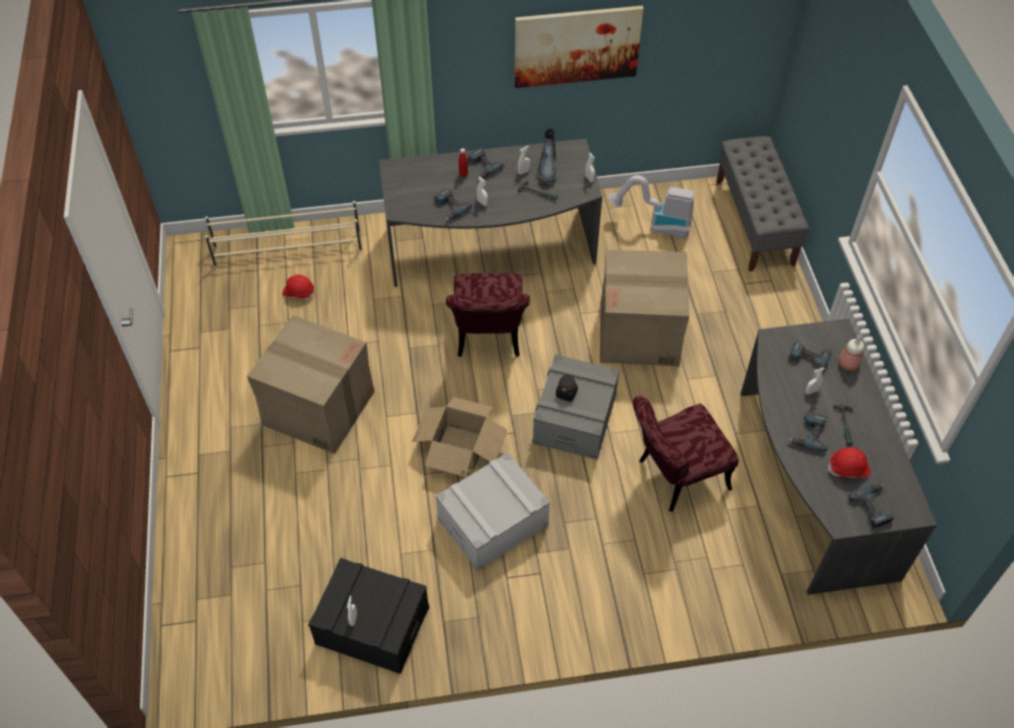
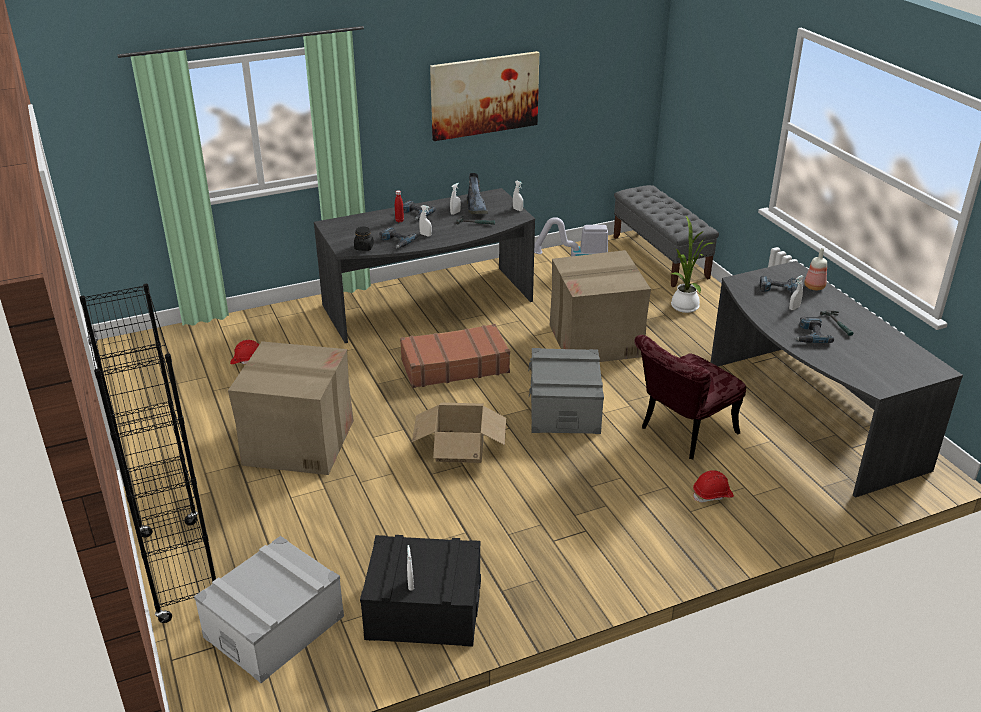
camera: 15 degrees left, 20 degrees down
beige shoe rack [205,201,362,268] -> none
grey storage box [435,452,550,571] -> grey storage box moved to [194,536,344,683]
red chair [446,273,530,357] -> brown suitcase [400,324,510,388]
black jar [556,374,578,402] -> black jar moved to [354,227,374,251]
red hard hat [828,447,870,478] -> red hard hat moved to [693,470,734,502]
power drill [848,484,894,529] -> none
none -> black bookcase [79,284,216,623]
none -> potted plant [671,216,713,313]

